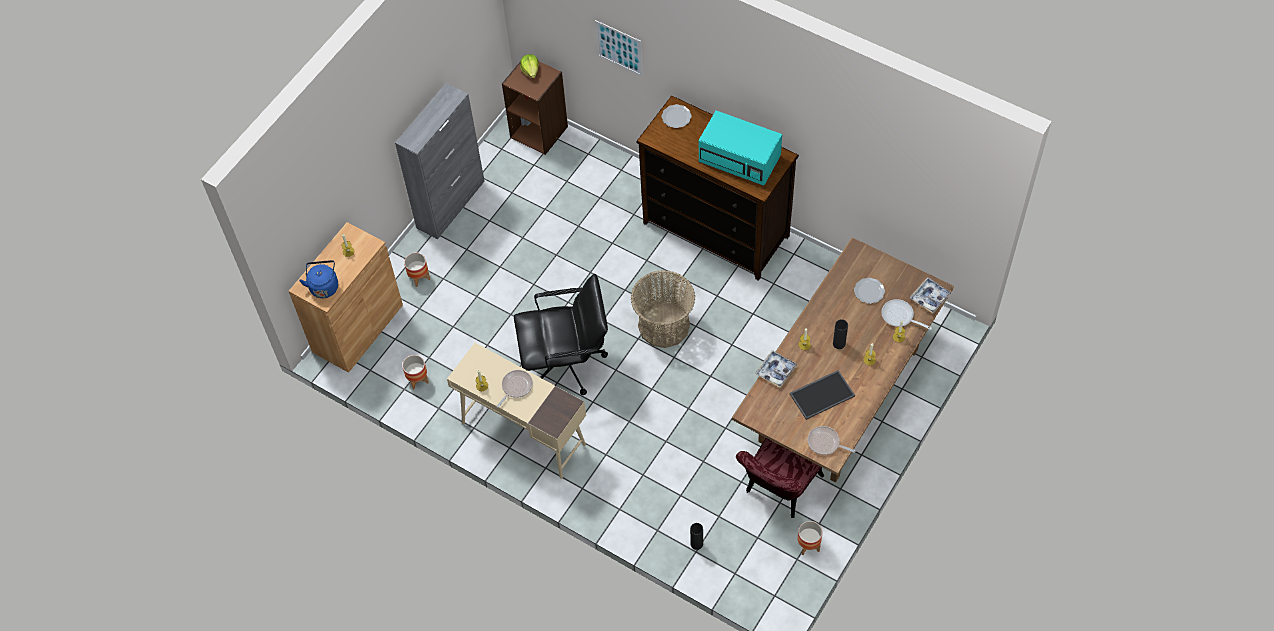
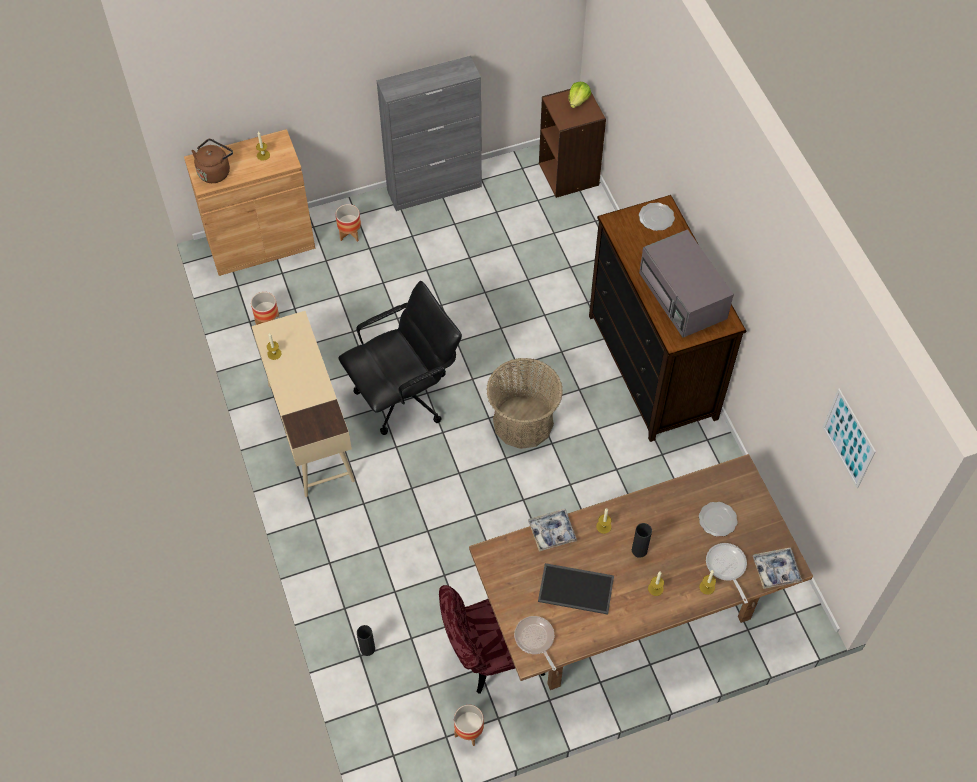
camera: 35 degrees right, 0 degrees up
blue kettle [299,260,338,298] -> brown kettle [191,139,233,183]
frying pan [497,370,533,408] -> none
black office chair [514,274,608,395] -> black office chair turned 60 degrees counterclockwise [338,281,462,435]
picture [595,20,643,76] -> picture moved to [823,389,876,488]
turquoise microwave [699,110,782,186] -> grey microwave [639,229,734,337]

